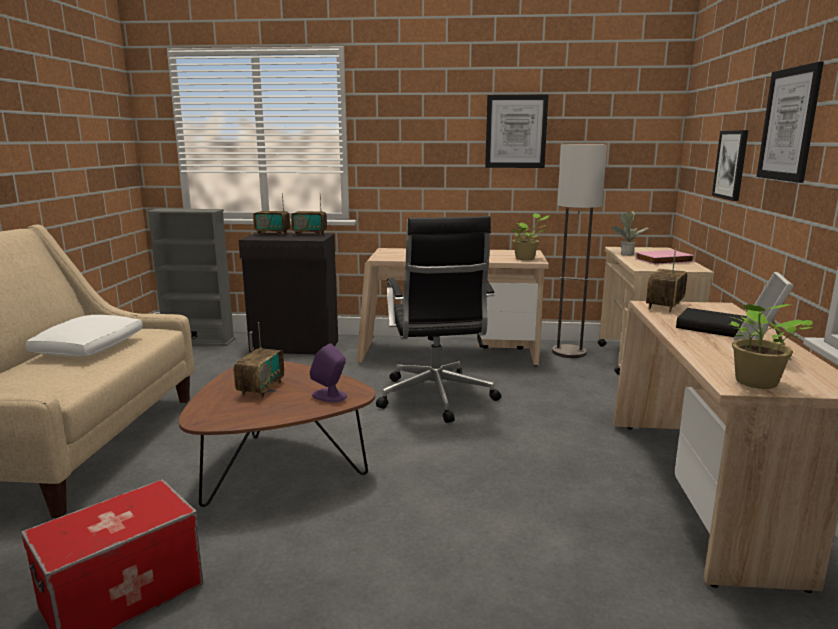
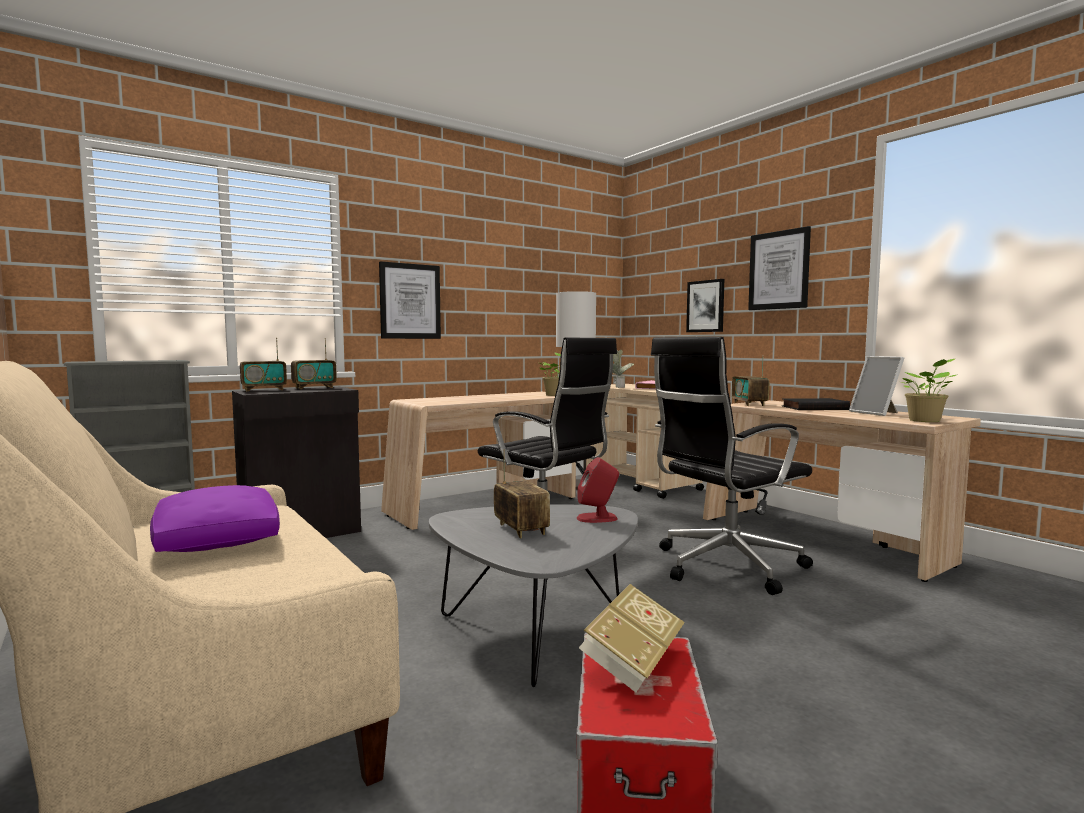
camera: 40 degrees left, 10 degrees down
white pillow [26,315,143,357] -> purple pillow [150,485,280,552]
brown coffee table [179,361,375,507] -> grey coffee table [429,504,638,687]
purple speaker [310,343,347,403] -> red speaker [577,457,619,523]
picture [485,95,548,168] -> picture moved to [379,261,441,339]
none -> book [579,584,685,692]
none -> black office chair [651,337,813,595]

